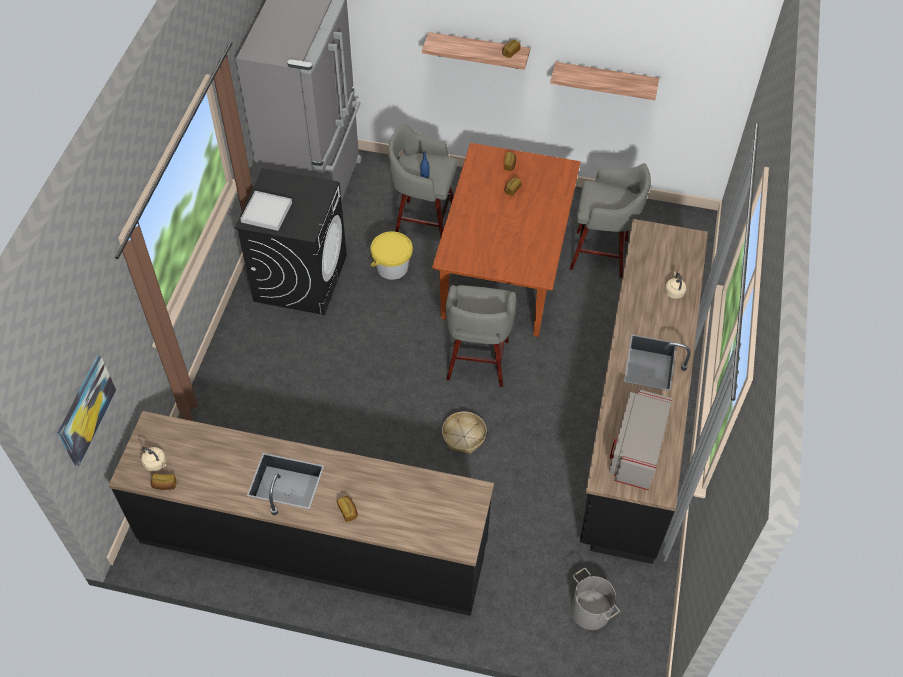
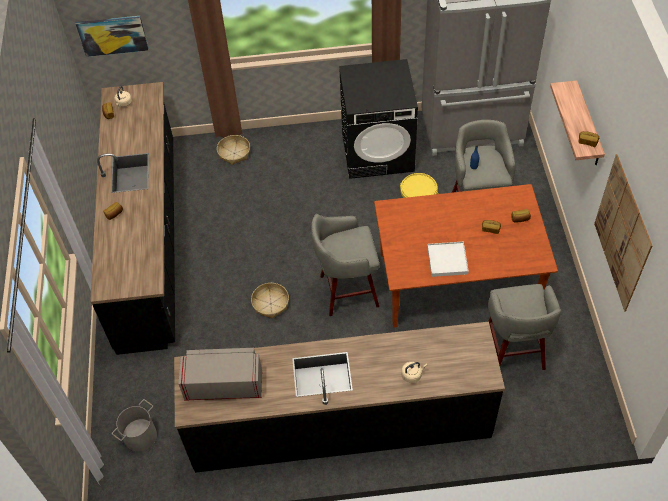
camera: 75 degrees right, 0 degrees up
white tray [240,191,292,231] -> white tray moved to [427,241,469,277]
shelf [550,62,659,100] -> picture [594,154,652,312]
none -> basket [217,135,250,165]

